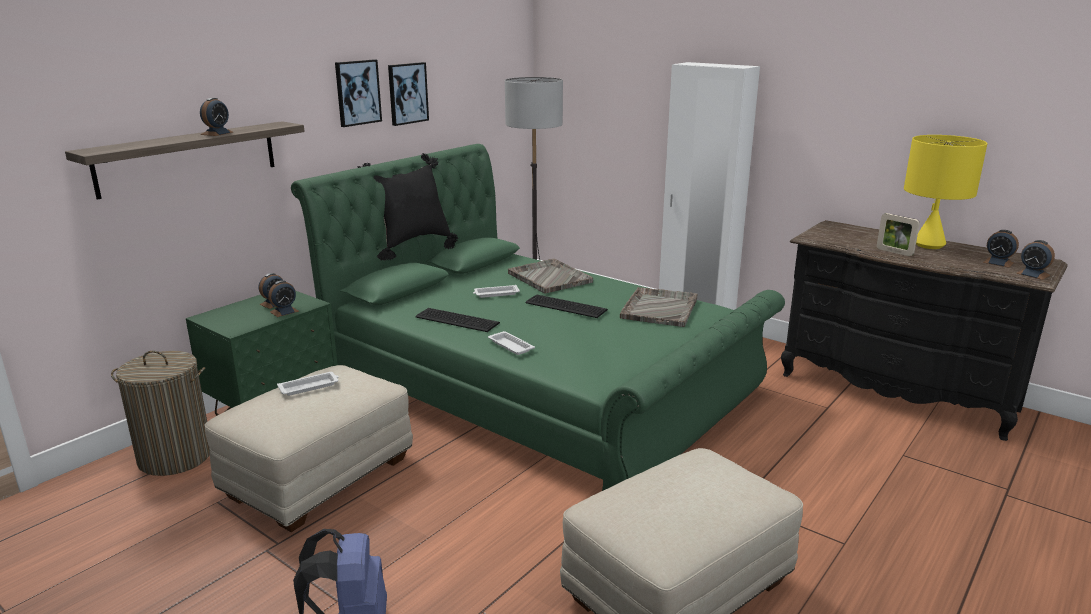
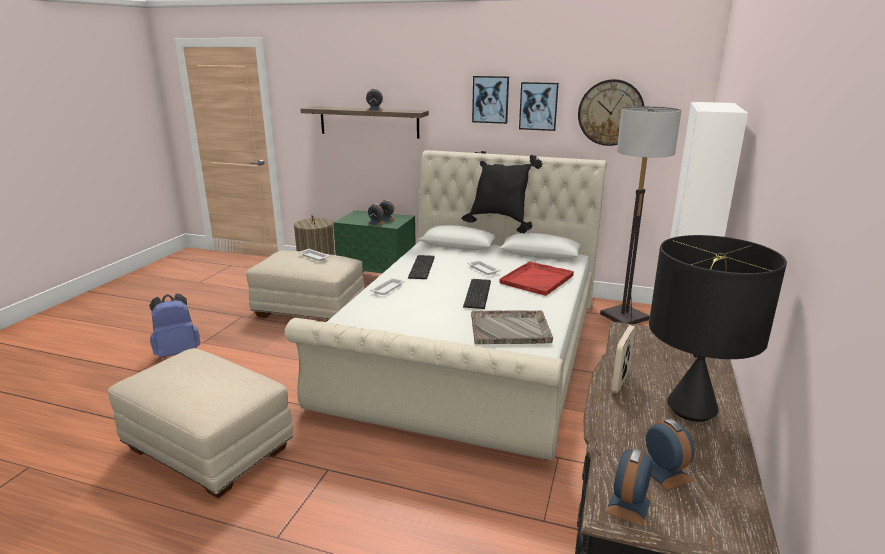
camera: 70 degrees right, 0 degrees up
green bed [291,144,785,491] -> beige bed [284,150,607,460]
grey tray [508,258,593,293] -> red tray [499,261,574,296]
yellow table lamp [904,135,987,249] -> black table lamp [649,235,787,422]
alarm clock [983,230,1019,268] -> alarm clock turned 135 degrees clockwise [646,419,695,490]
none -> wall clock [578,79,644,146]

